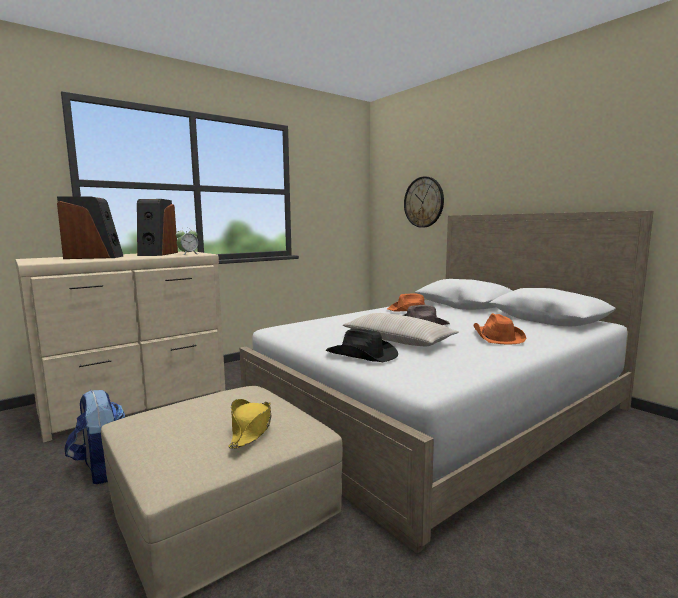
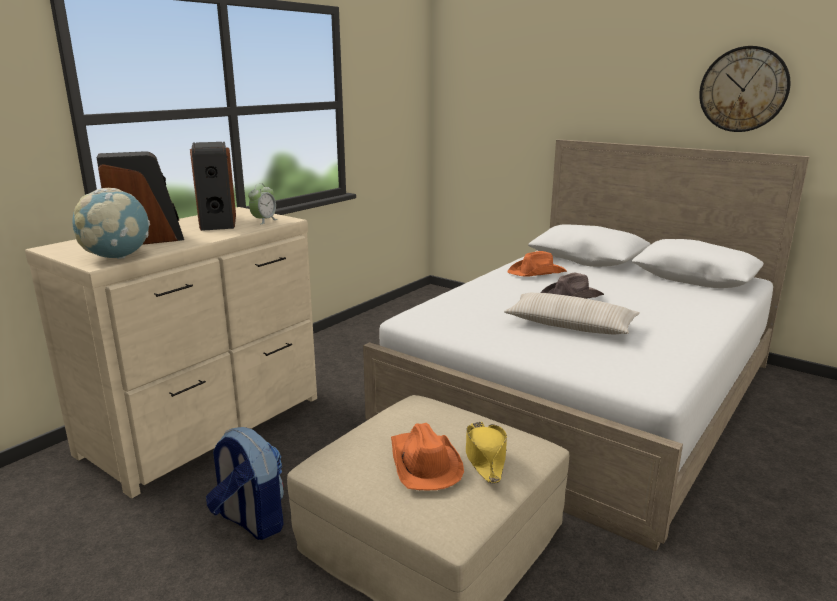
camera: 15 degrees left, 10 degrees up
black hat [326,329,398,362] -> none
wall clock [404,176,444,228] -> wall clock moved to [699,46,791,132]
orange hat [473,313,526,344] -> orange hat moved to [391,423,464,490]
none -> globe [72,188,150,259]

